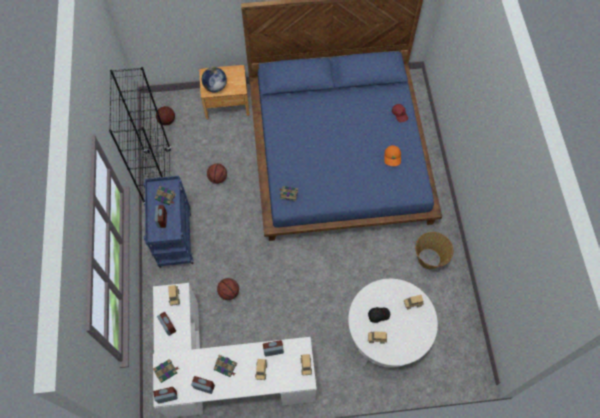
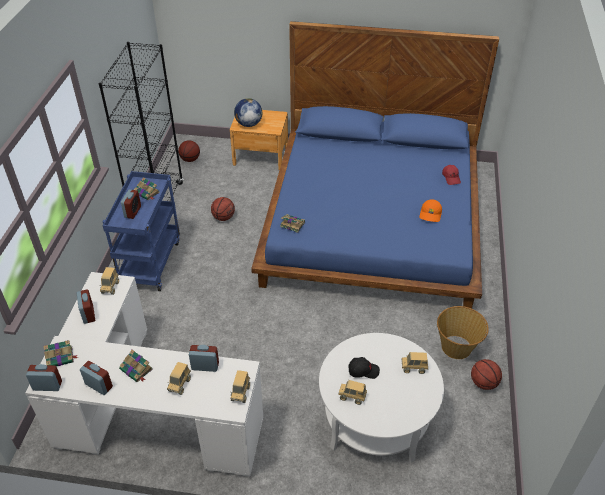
camera: 15 degrees right, 20 degrees down
basketball [217,278,239,300] -> basketball moved to [471,359,502,390]

